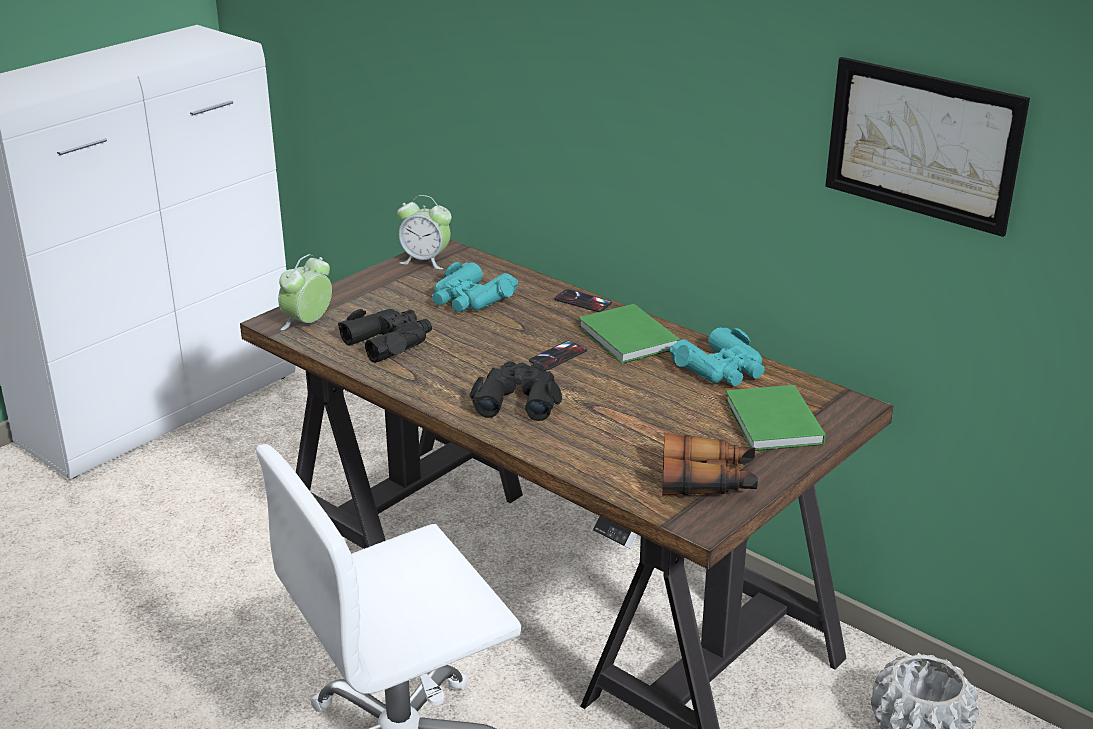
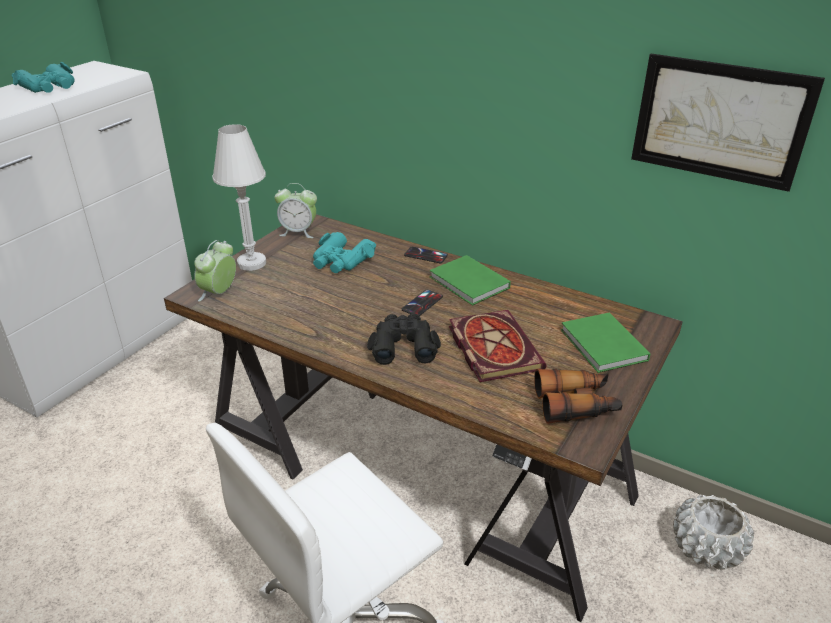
camera: 10 degrees left, 5 degrees up
black binoculars [338,309,432,363] -> none
turquoise binoculars [669,327,765,386] -> turquoise binoculars moved to [12,62,75,93]
none -> white table lamp [212,124,266,271]
none -> book [449,310,547,382]

